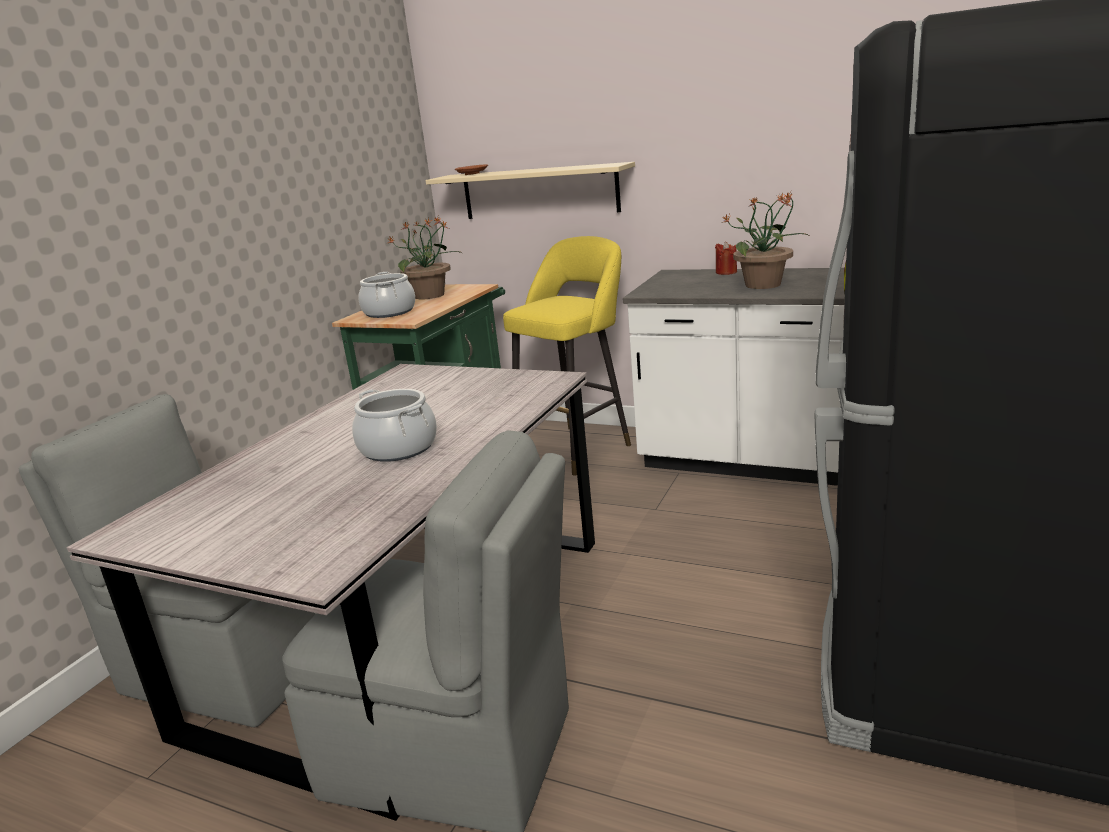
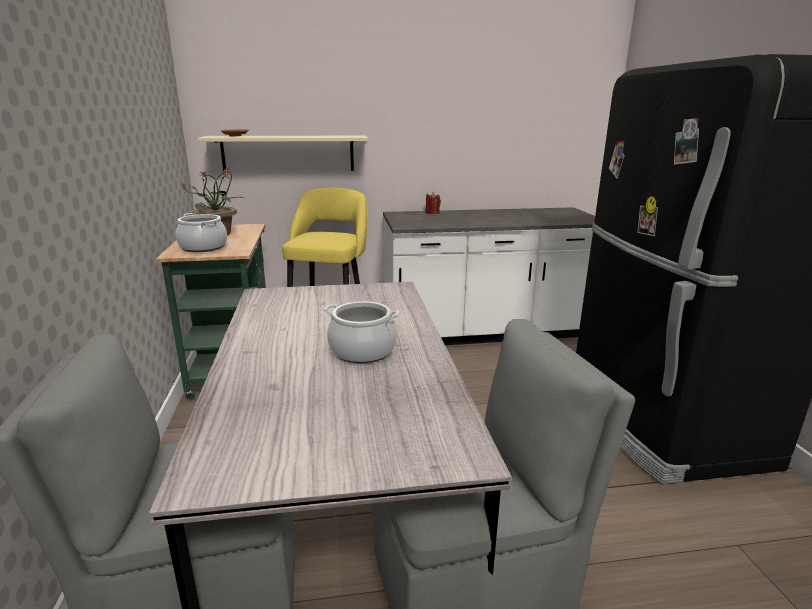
camera: 35 degrees left, 0 degrees up
potted plant [722,191,808,289] -> none

